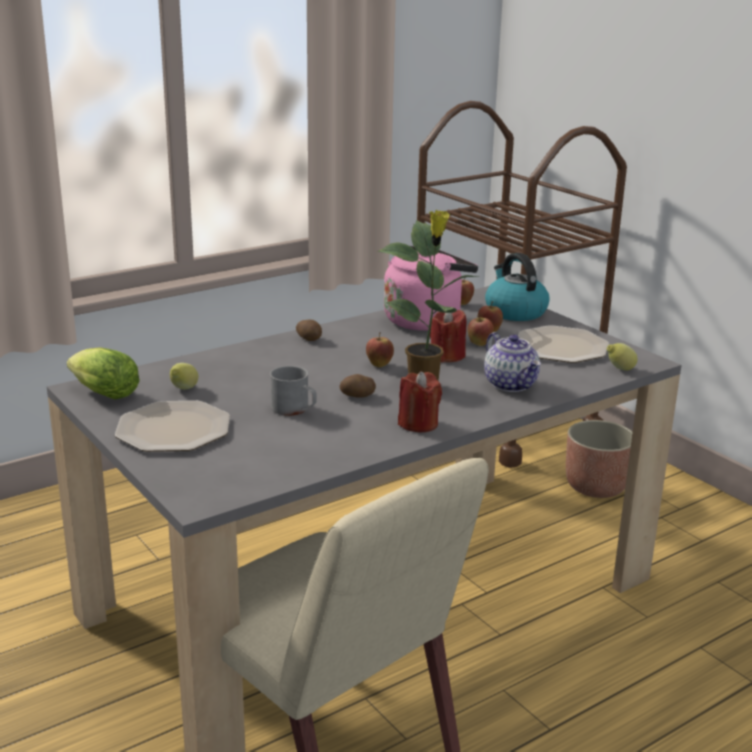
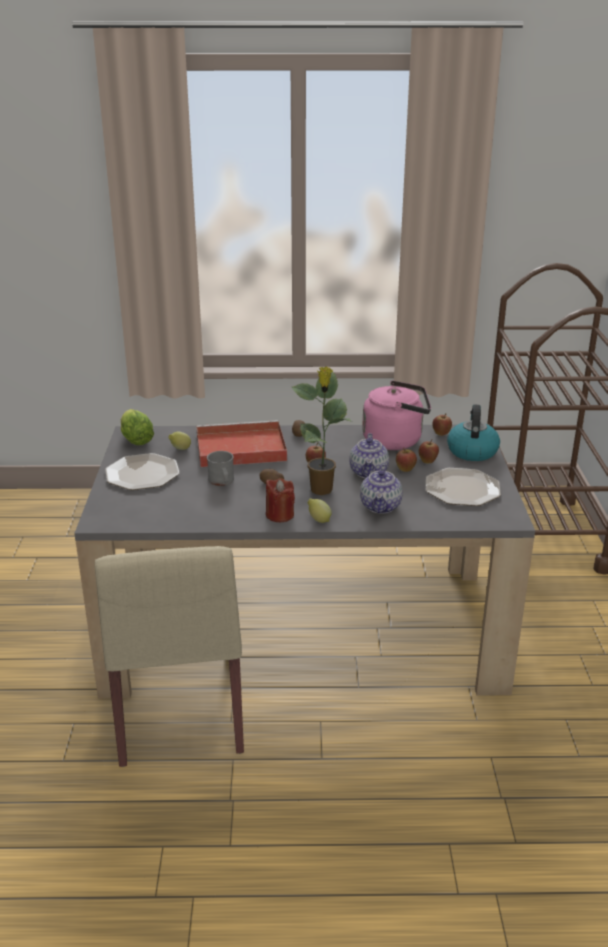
camera: 35 degrees right, 5 degrees up
red candle [430,310,467,363] -> teapot [349,433,389,478]
planter [566,420,633,498] -> none
lemon [607,343,637,370] -> lemon moved to [308,498,332,523]
none -> red tray [196,420,287,467]

